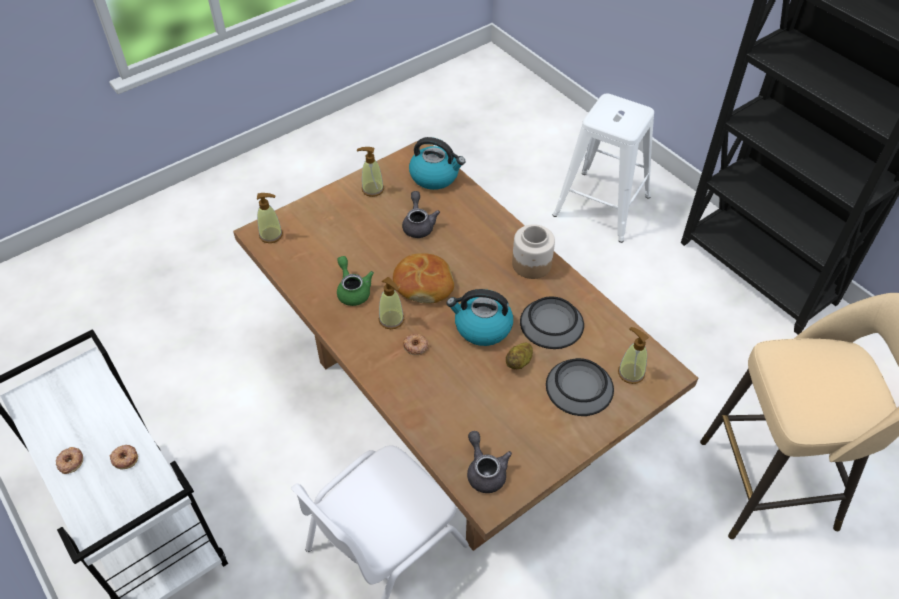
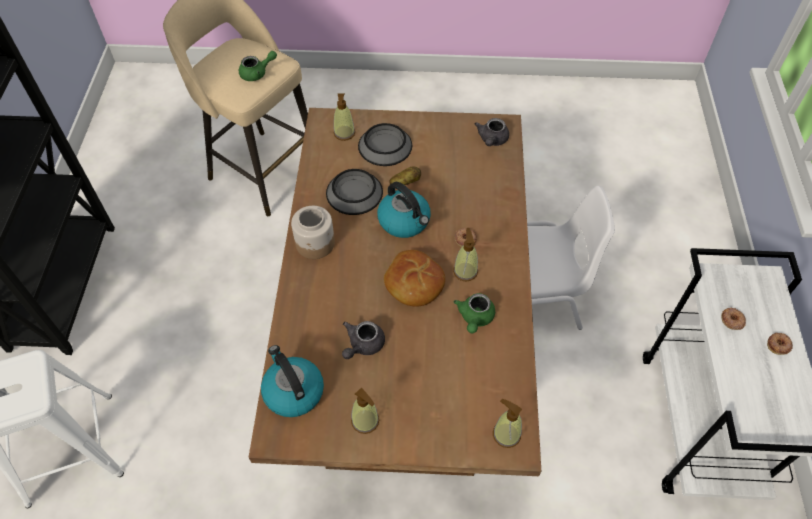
camera: 140 degrees left, 5 degrees up
none -> green teapot [239,51,277,81]

